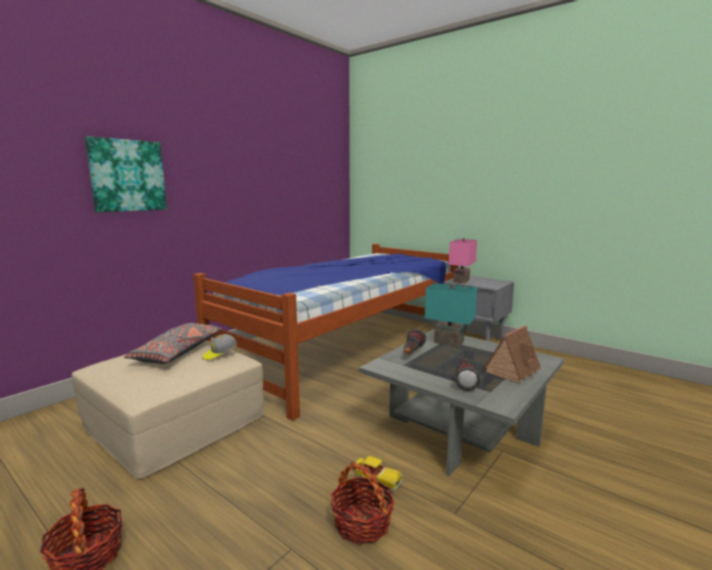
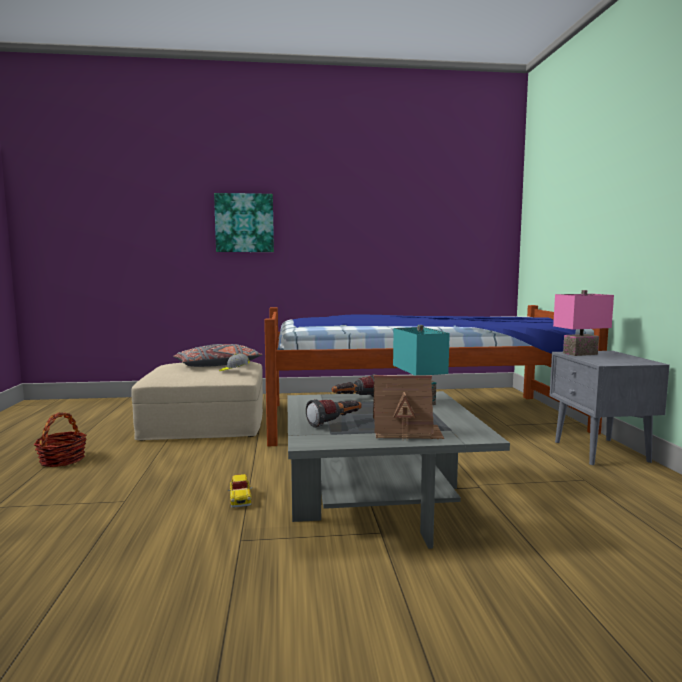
camera: 45 degrees right, 5 degrees down
basket [331,462,395,544] -> none

